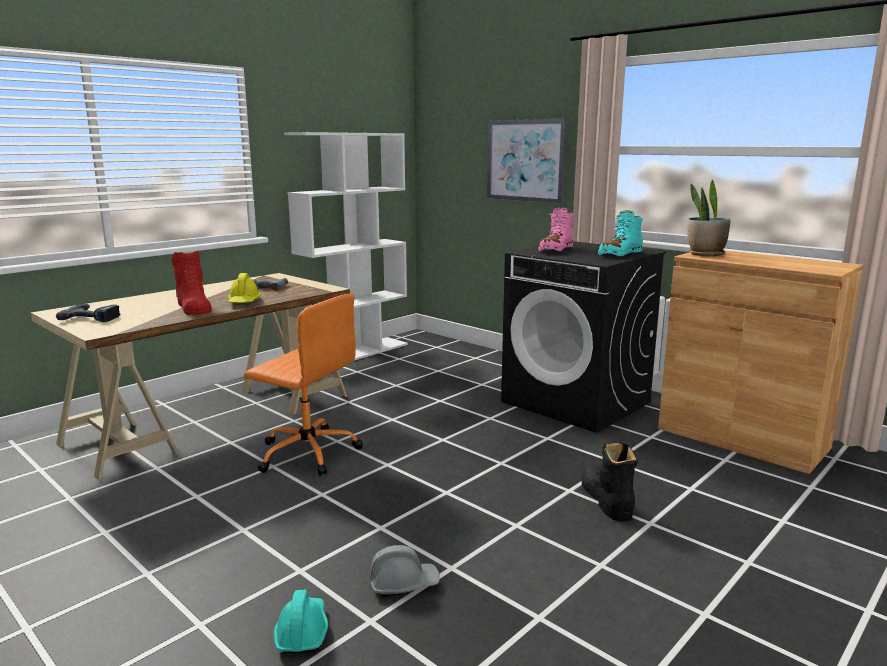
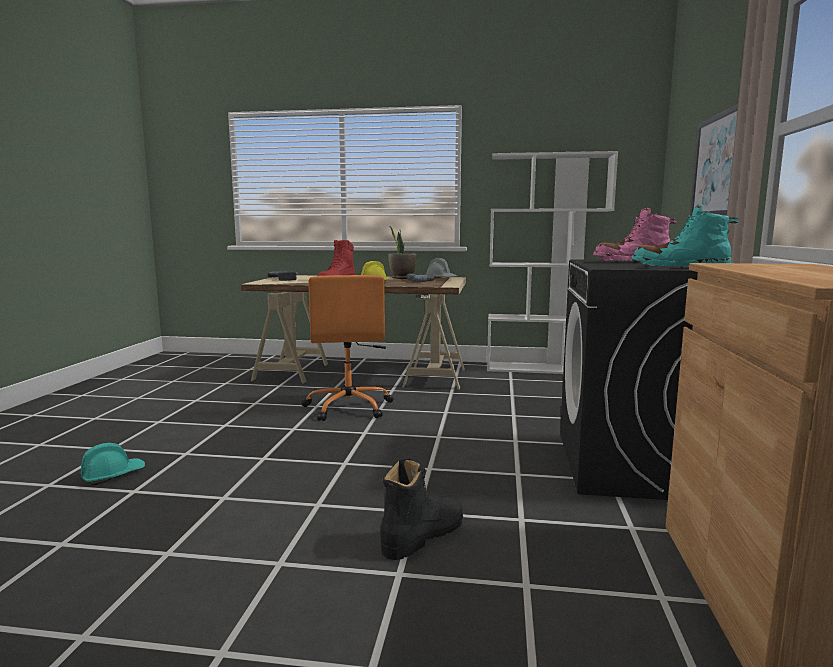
camera: 55 degrees right, 5 degrees down
grey hard hat [370,545,440,597] -> grey hard hat moved to [425,258,458,278]
potted plant [687,180,730,256] -> potted plant moved to [388,226,417,279]

